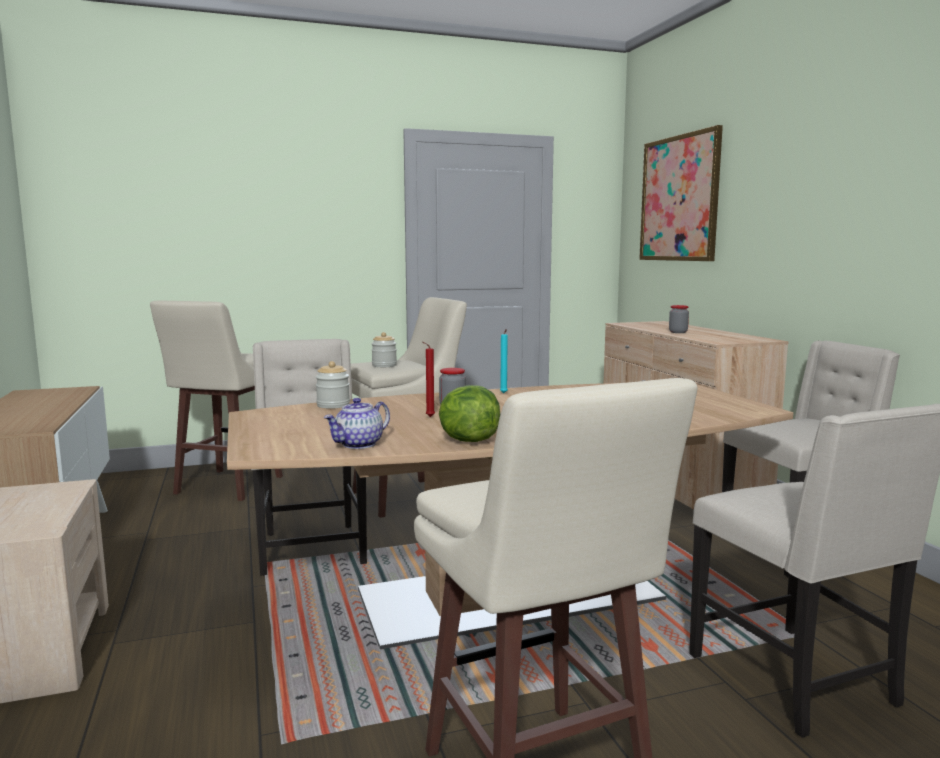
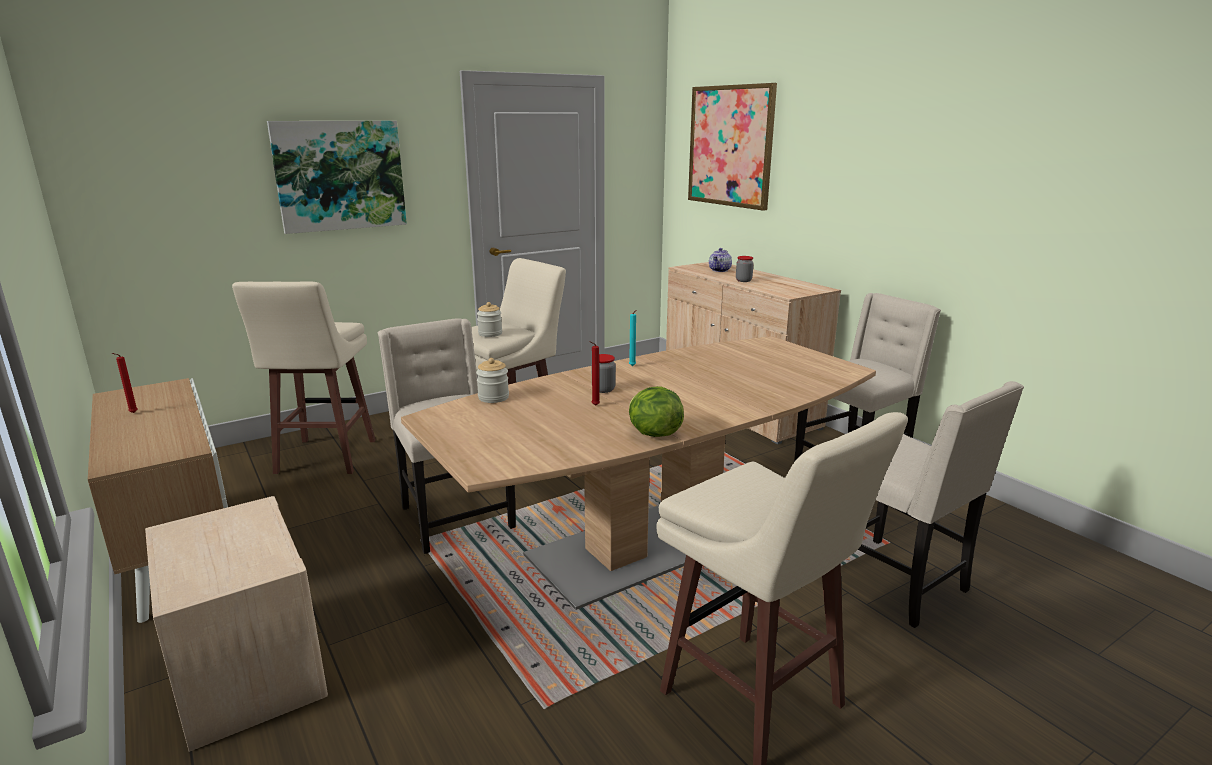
camera: 15 degrees left, 10 degrees up
teapot [323,398,390,449] -> teapot moved to [709,248,732,272]
none -> red candle [112,353,138,413]
none -> picture [267,121,407,234]

